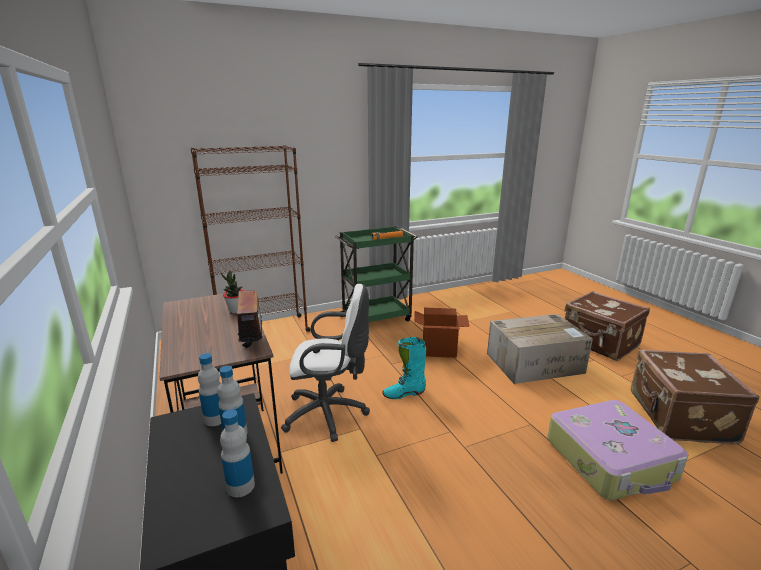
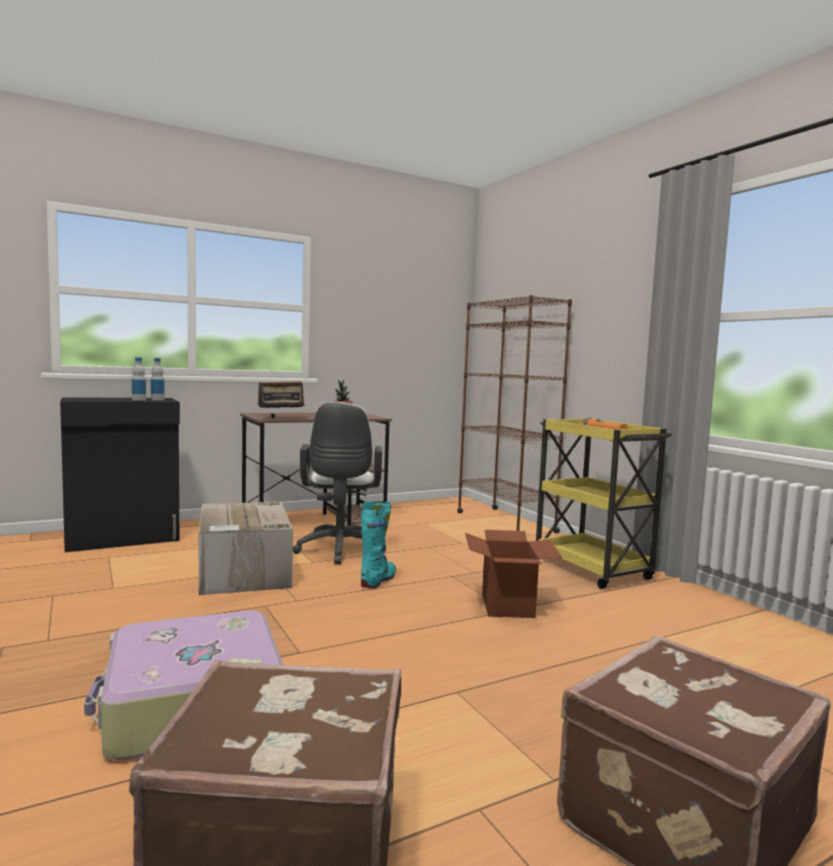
camera: 85 degrees right, 15 degrees down
bottle [220,409,255,497] -> none
green cart [335,226,418,322] -> yellow cart [536,419,672,589]
turquoise boot [382,337,426,399] -> turquoise boot turned 45 degrees clockwise [361,501,396,588]
cardboard box [487,314,593,384] -> cardboard box moved to [199,502,293,595]

